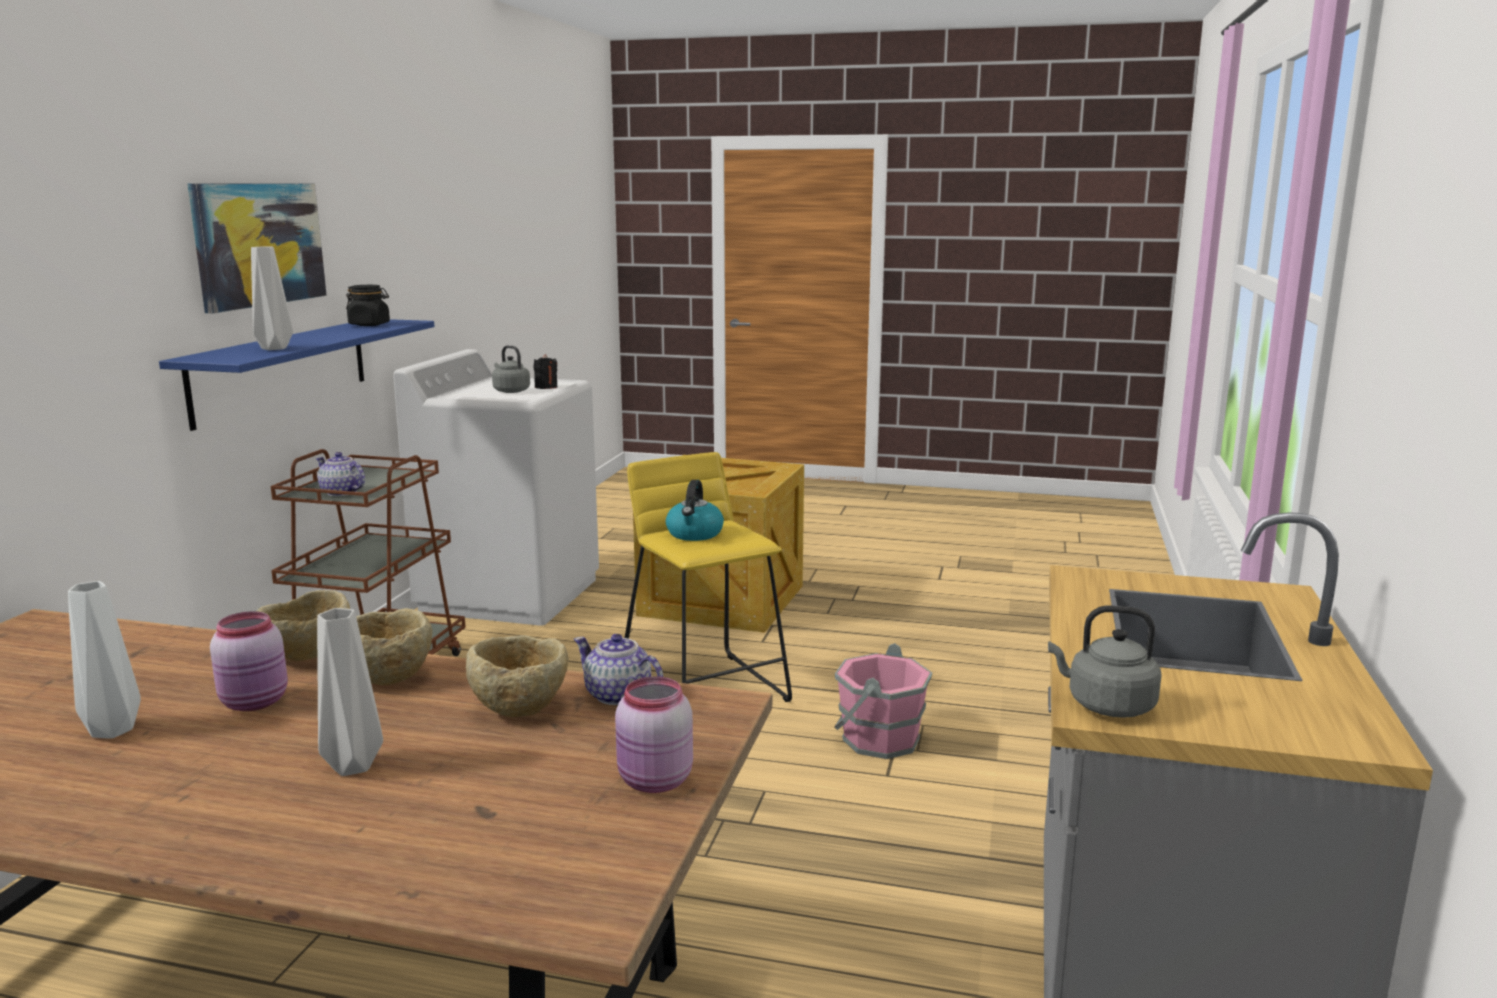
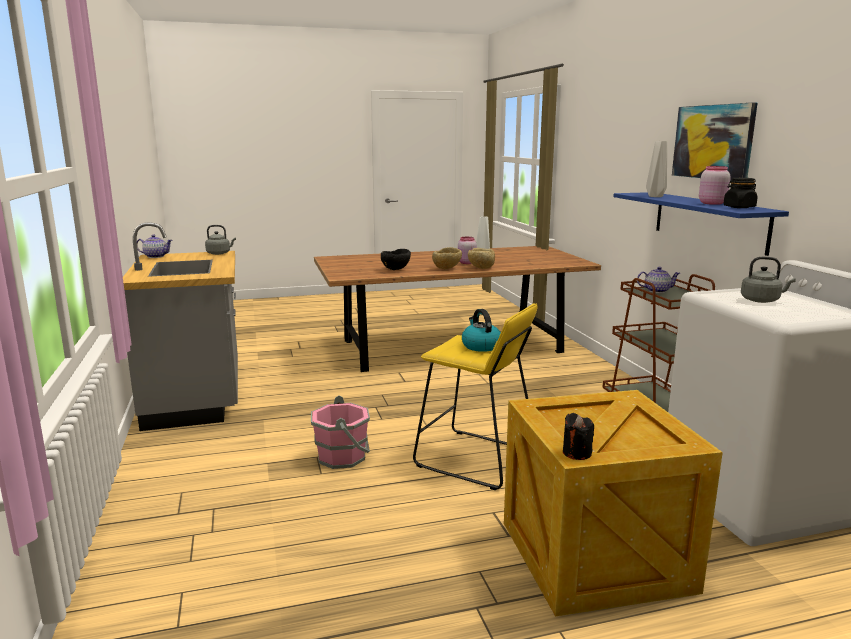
camera: 150 degrees right, 0 degrees up
grey vase [317,608,383,776] -> none
beige bowl [466,635,569,717] -> black bowl [381,249,411,270]
black candle [533,354,558,389] -> black candle moved to [563,413,594,460]
teapot [574,634,663,705] -> teapot moved to [137,234,173,258]
pink jar [615,676,693,793] -> pink jar moved to [699,166,731,205]

